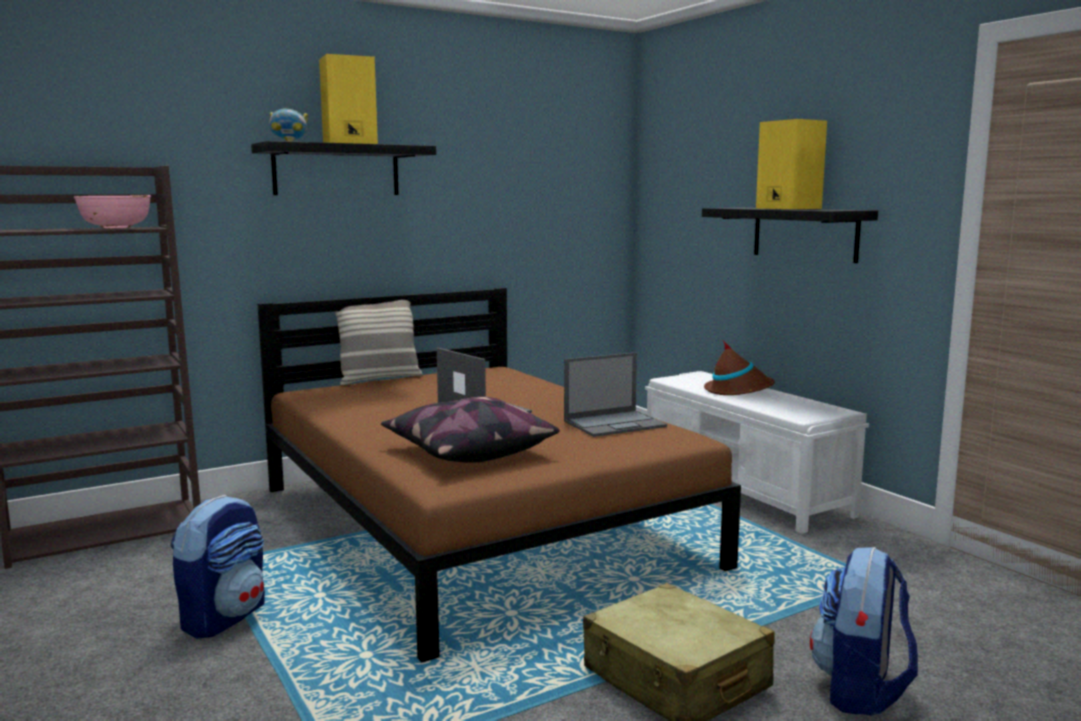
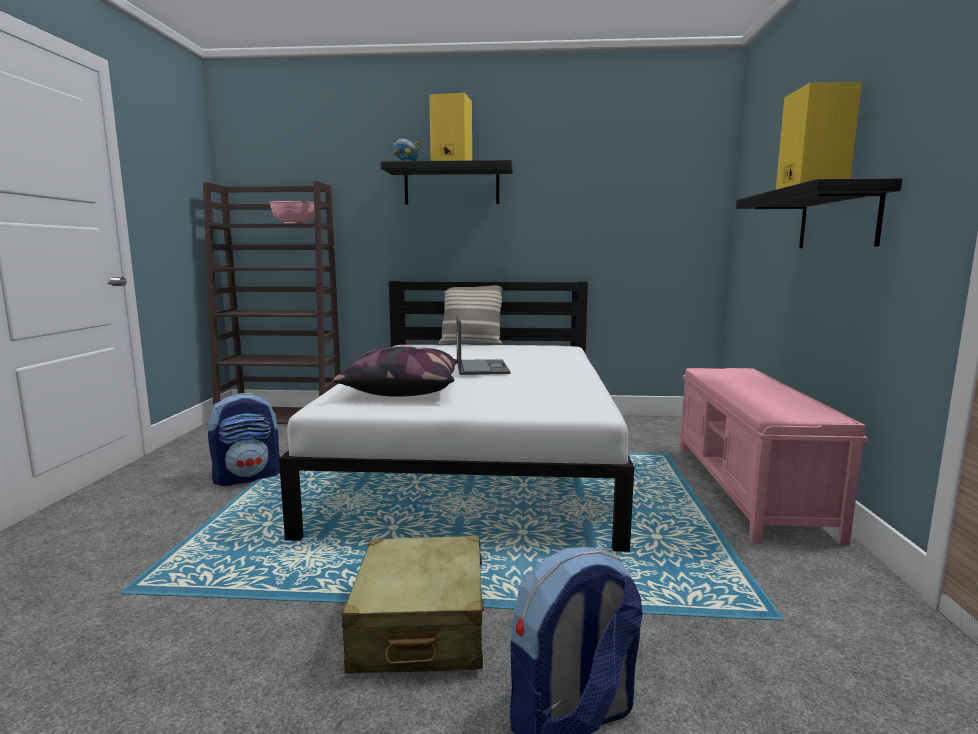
camera: 35 degrees right, 0 degrees up
brown bed [258,288,741,663] -> white bed [279,281,634,552]
laptop [564,352,667,437] -> none
white bench [645,371,869,534] -> pink bench [680,368,868,545]
brown hat [704,341,775,395] -> none

